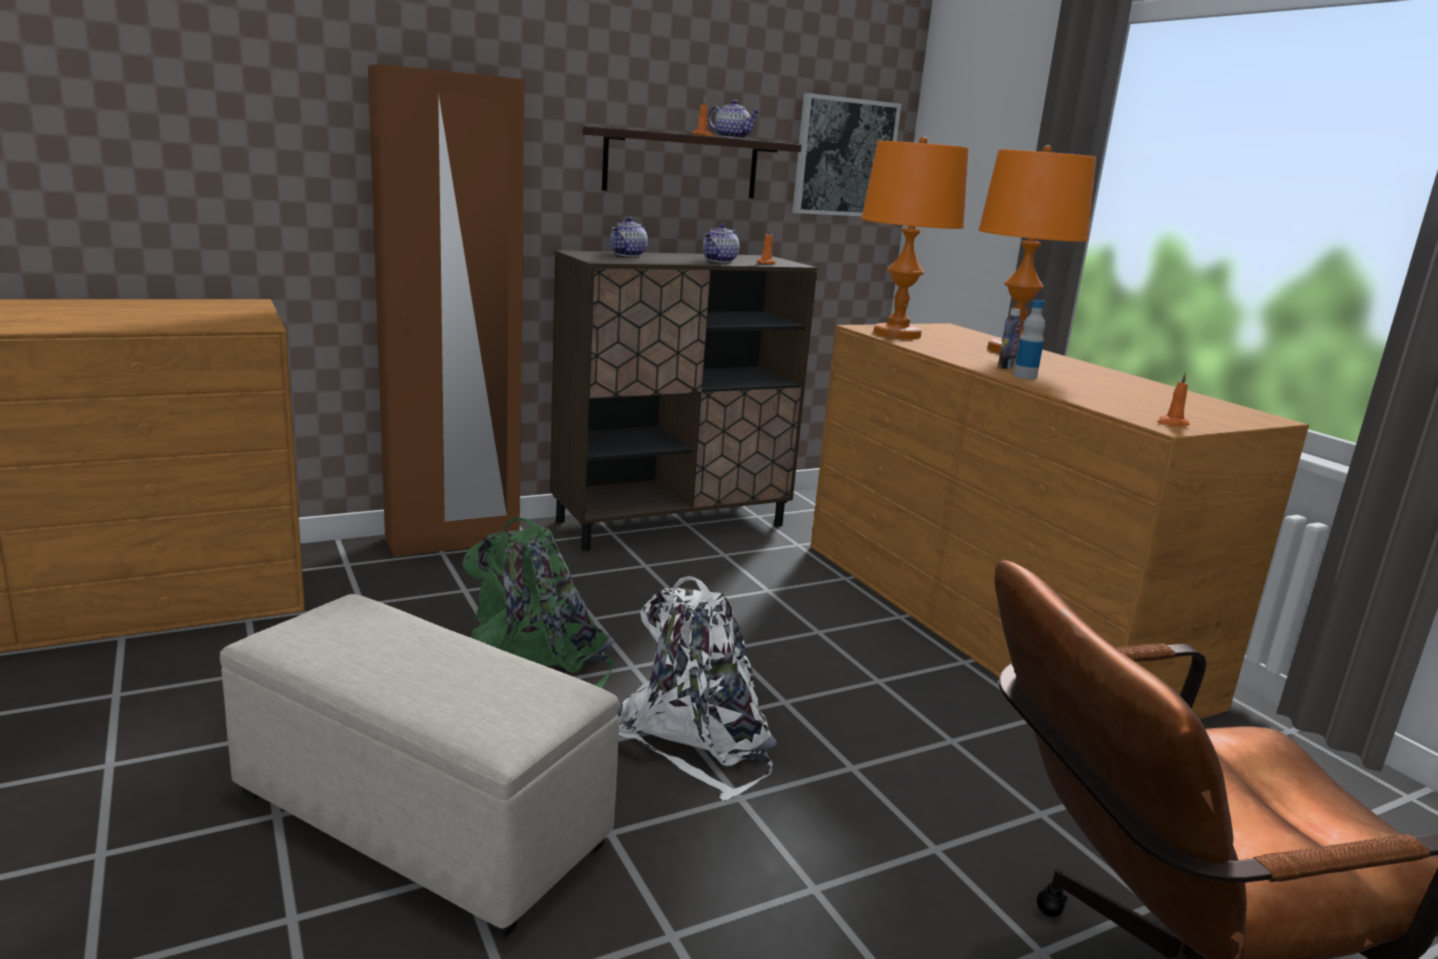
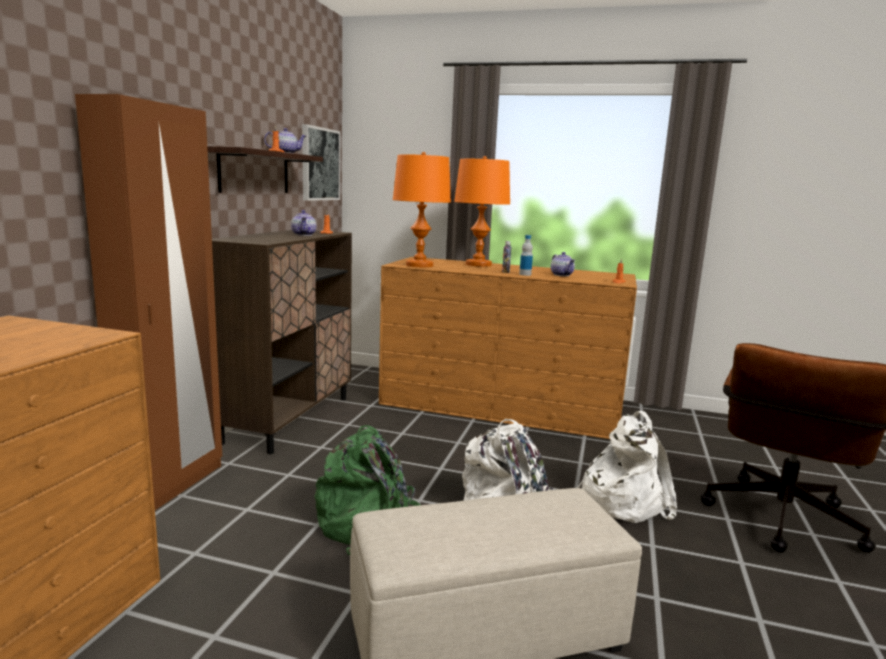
camera: 45 degrees left, 5 degrees down
teapot [610,217,648,257] -> teapot moved to [551,252,575,276]
none -> white backpack [576,411,677,523]

